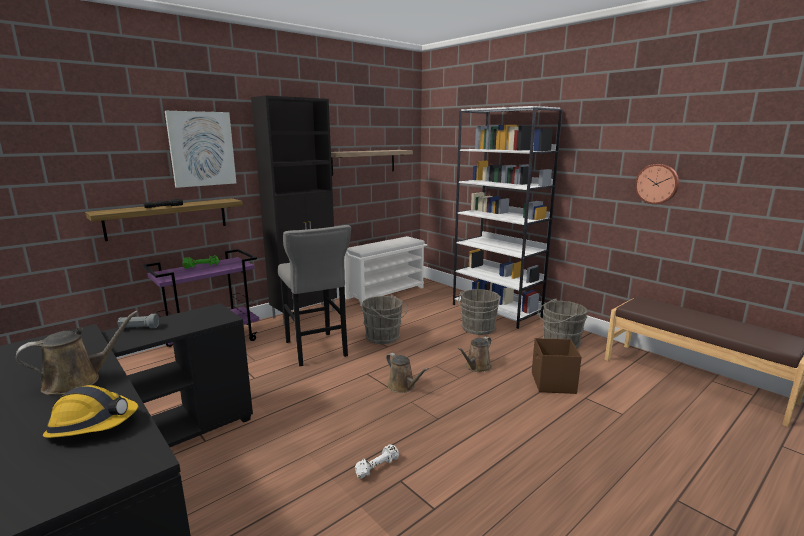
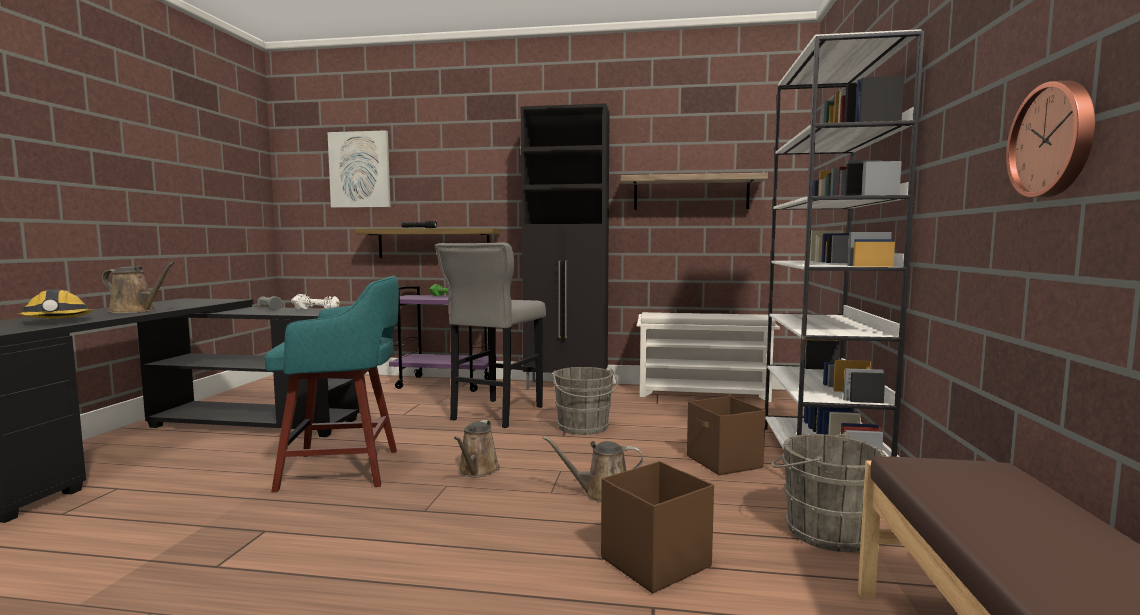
camera: 50 degrees right, 10 degrees down
picture [165,111,236,188] -> picture moved to [328,130,390,208]
white dumbbell [355,444,399,479] -> white dumbbell moved to [291,294,340,309]
grey bucket [458,289,501,335] -> brown storage box [687,396,766,475]
none -> turquoise stool [265,276,399,492]

